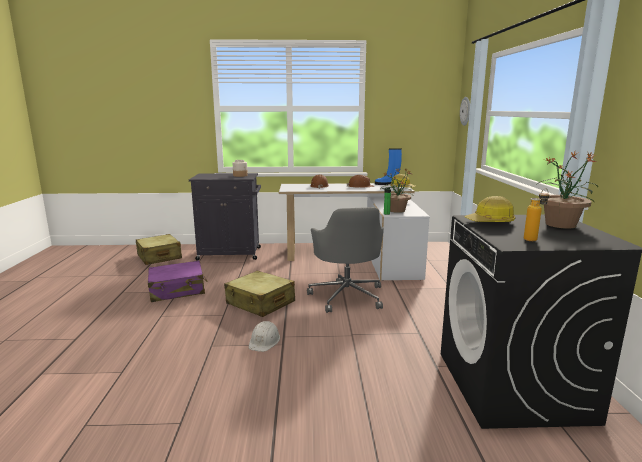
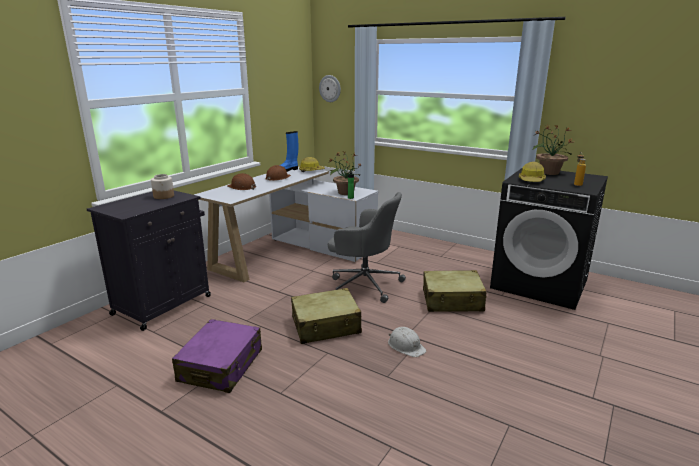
camera: 55 degrees left, 5 degrees up
beige suitcase [136,234,182,265] -> beige suitcase moved to [423,270,487,312]

